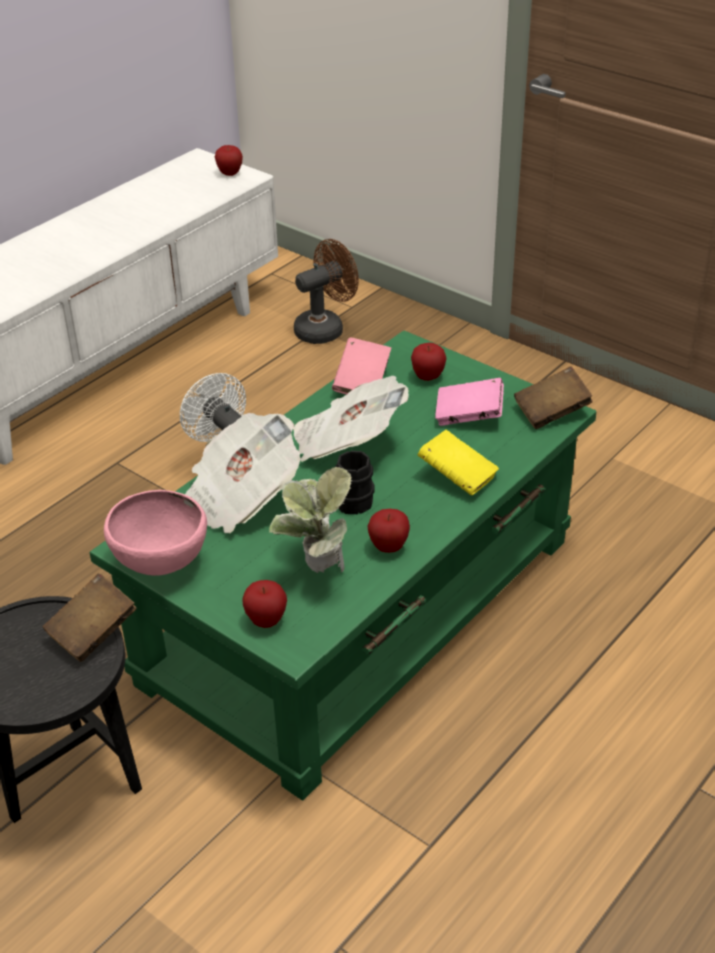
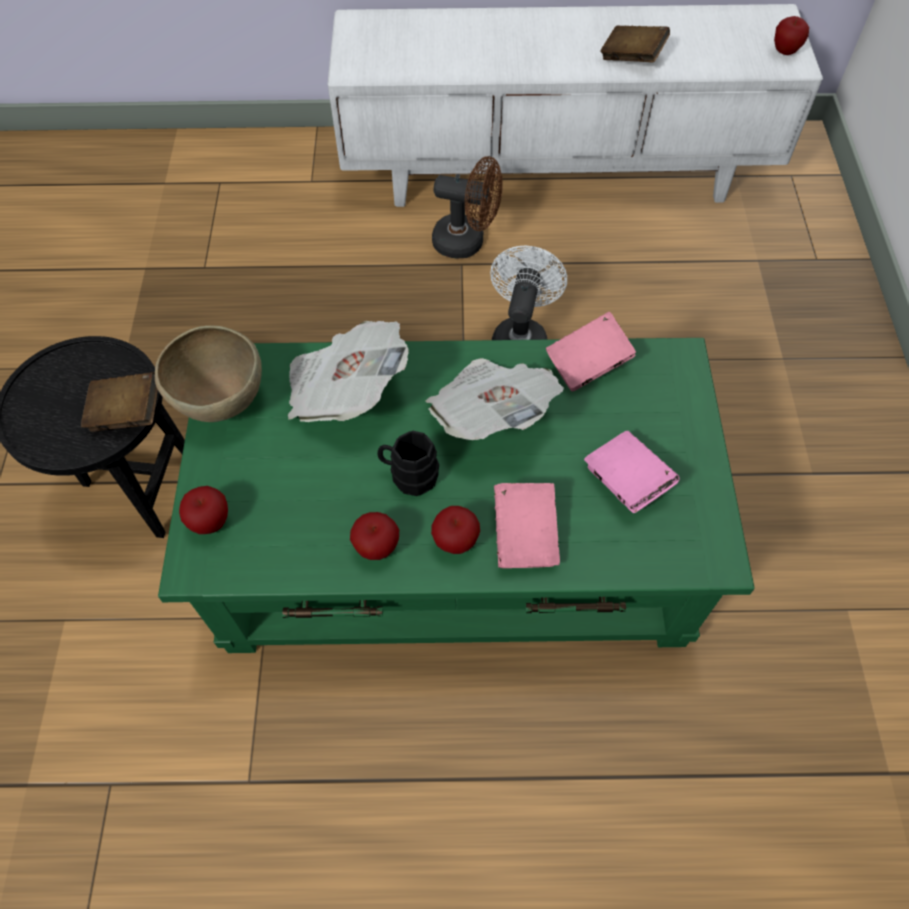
camera: 50 degrees right, 20 degrees up
pink bowl [104,490,207,576] -> brown bowl [155,325,262,422]
potted plant [269,467,352,573] -> none
brown fan [294,239,359,344] -> brown fan moved to [432,156,503,258]
apple [411,343,447,381] -> apple moved to [431,506,480,554]
yellow book [418,430,499,496] -> pink book [494,483,560,568]
brown book [514,367,593,429] -> brown book moved to [600,25,670,62]

